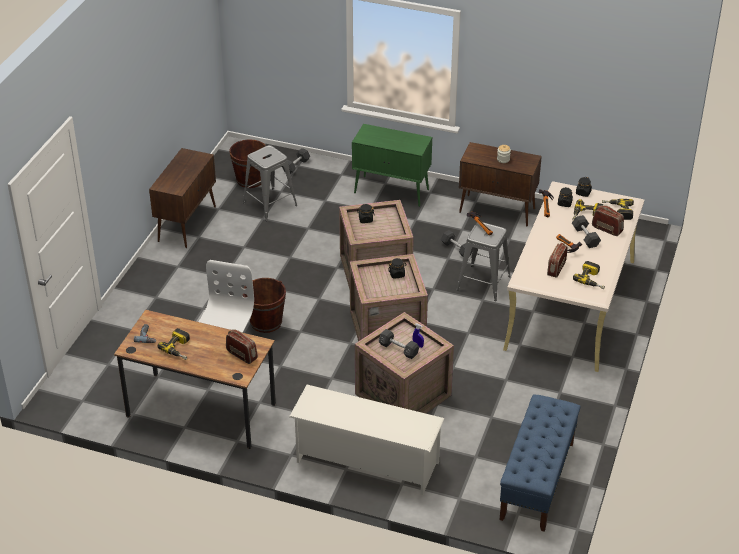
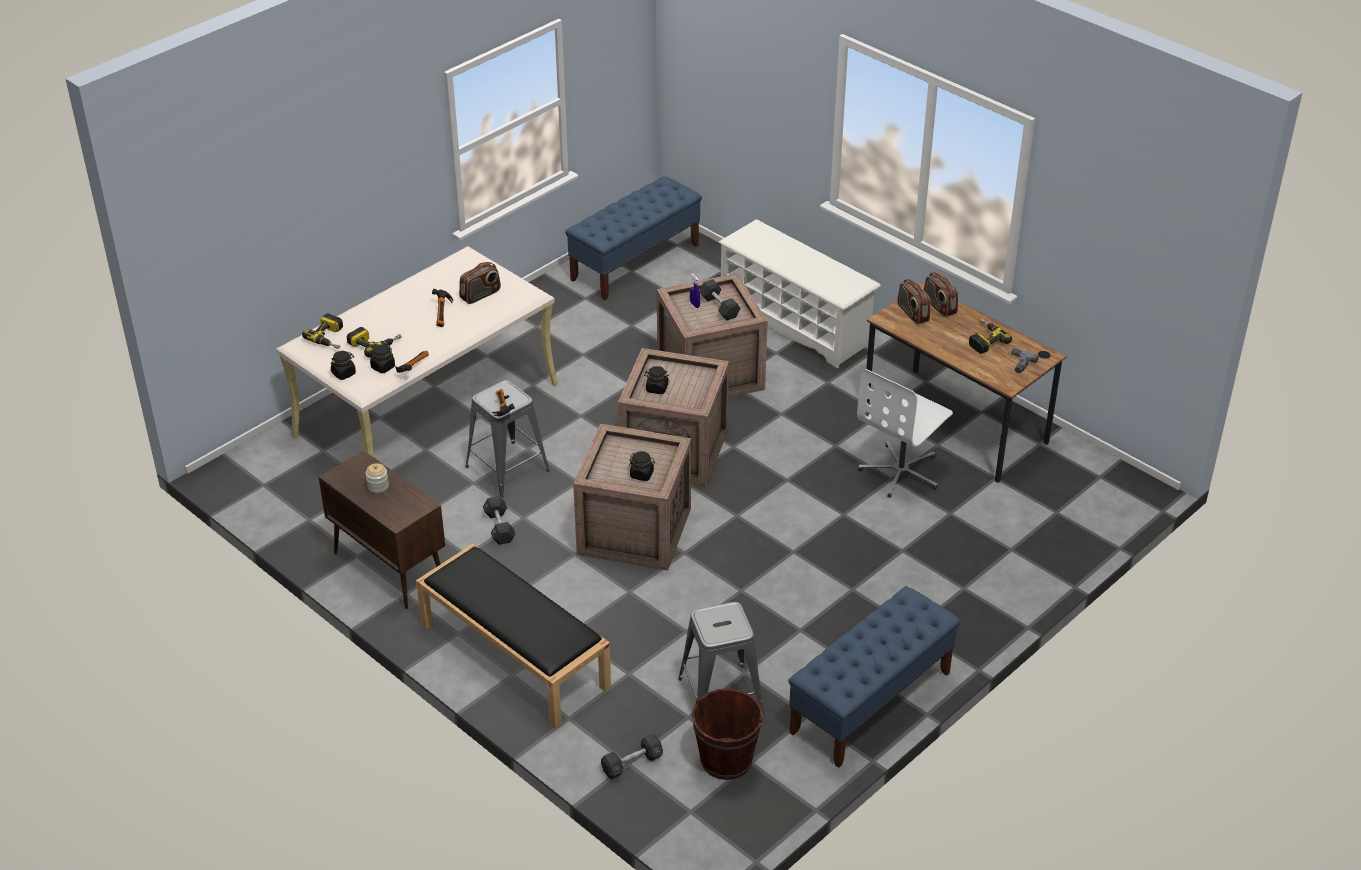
camera: 155 degrees left, 0 degrees up
brown cabinet [149,148,216,248] -> blue bench [788,586,960,768]
brown bucket [243,278,286,333] -> none
green cabinet [352,124,432,207] -> black bench [416,544,611,729]
black dumbbell [572,215,601,248] -> none
power drill [573,261,605,289] -> none
radio [592,206,624,236] -> radio moved to [924,272,958,317]

